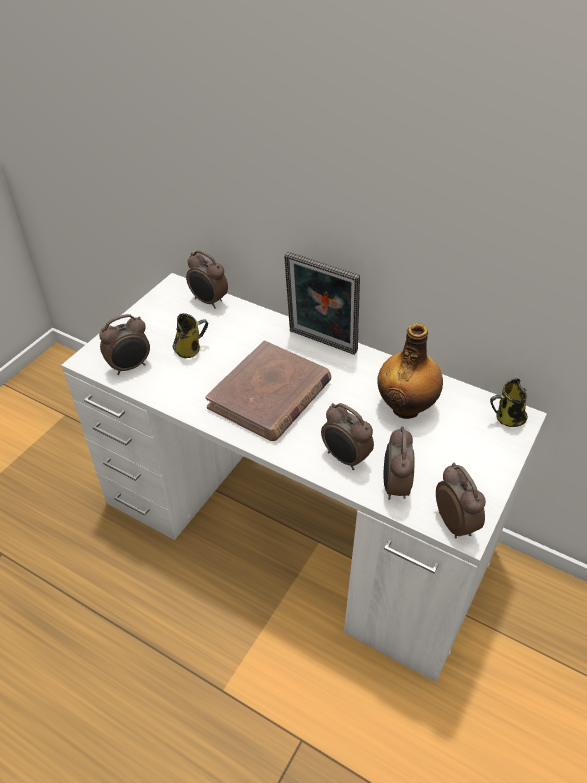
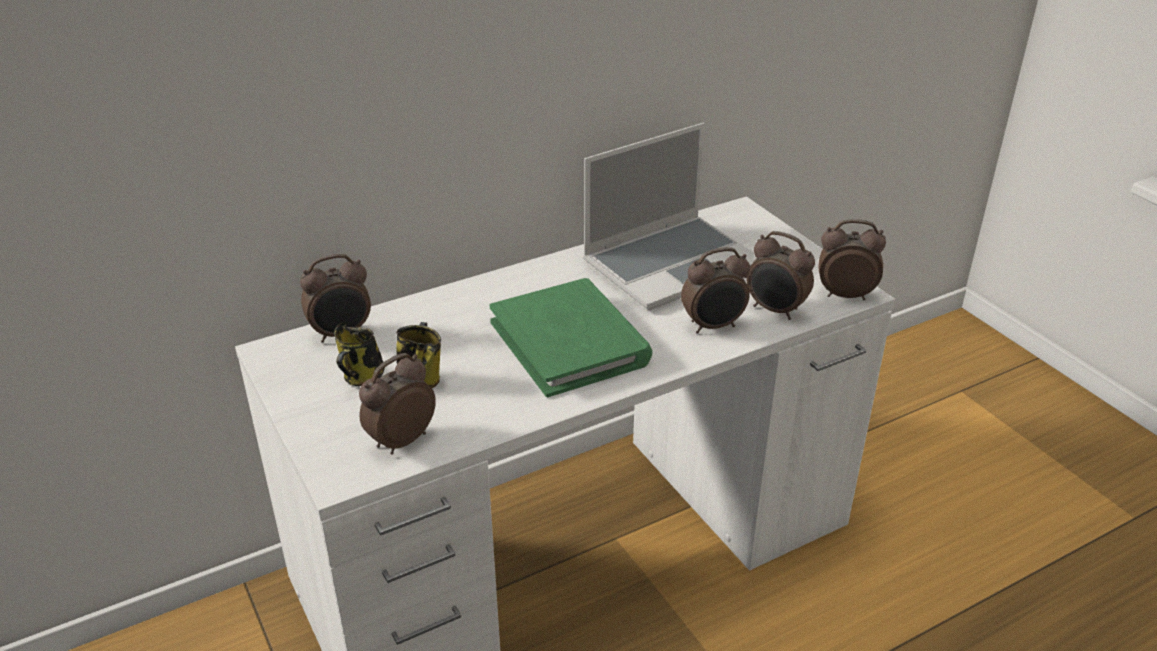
camera: 60 degrees left, 10 degrees down
alarm clock [99,314,150,375] -> alarm clock turned 135 degrees counterclockwise [359,353,436,455]
brown book [205,341,332,441] -> green book [490,278,652,397]
picture frame [284,252,360,355] -> none
bottle [378,323,443,419] -> laptop [583,123,756,310]
mug [490,378,528,427] -> mug moved to [334,323,385,386]

